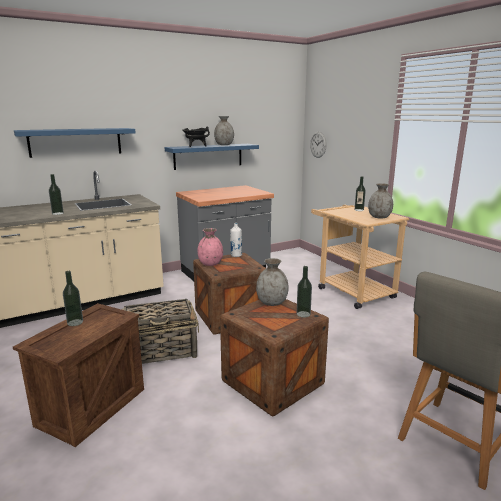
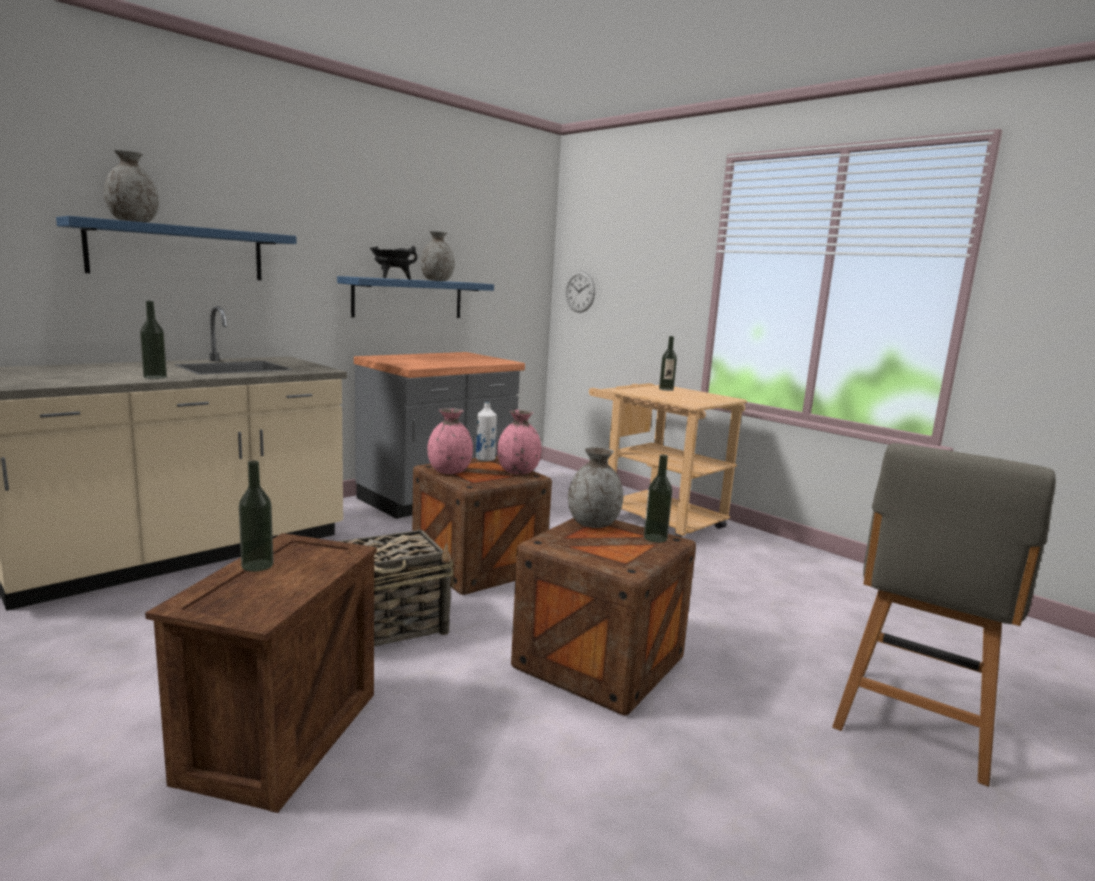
camera: 15 degrees left, 5 degrees down
grey vase [368,183,393,219] -> grey vase moved to [104,150,159,223]
none -> pink vase [497,410,541,474]

